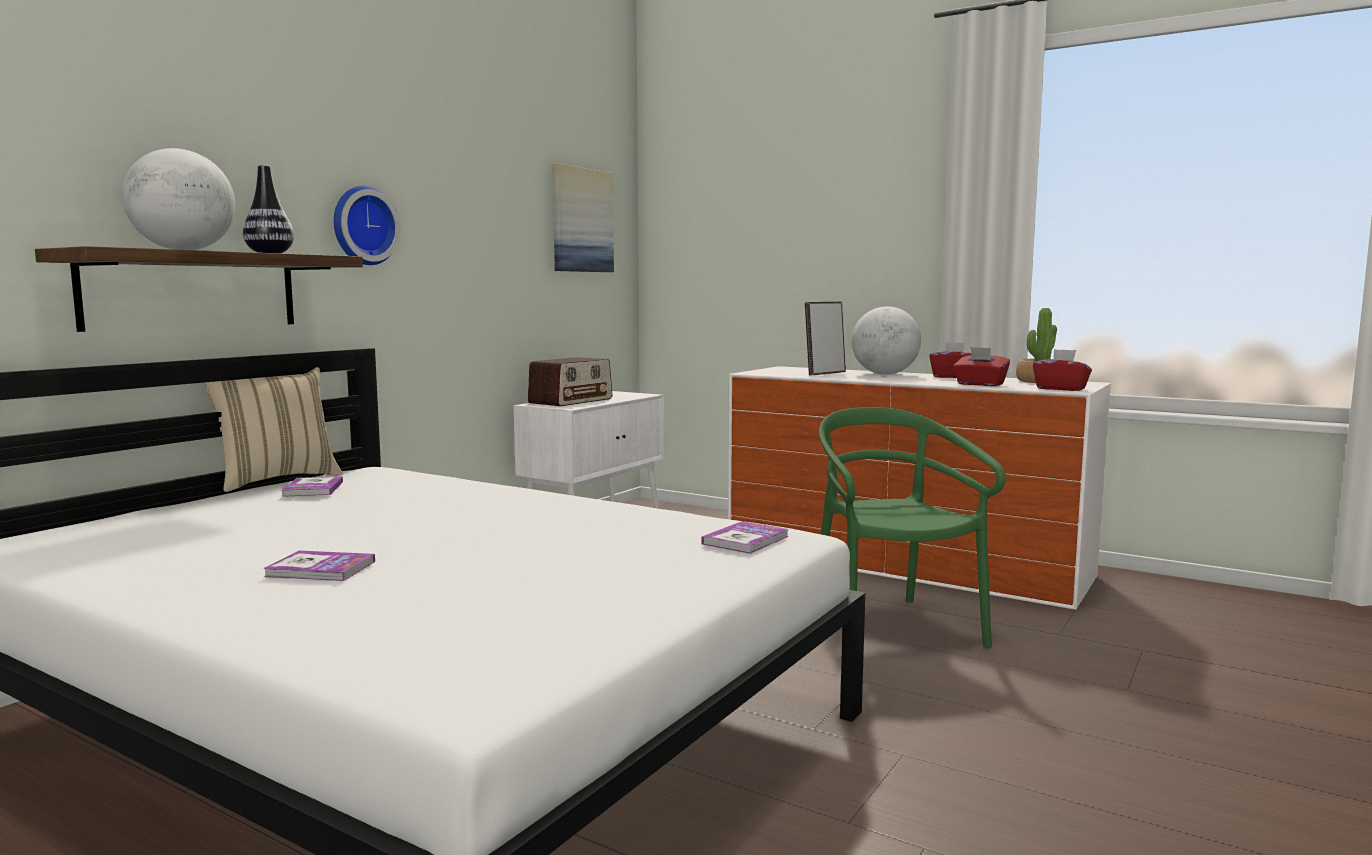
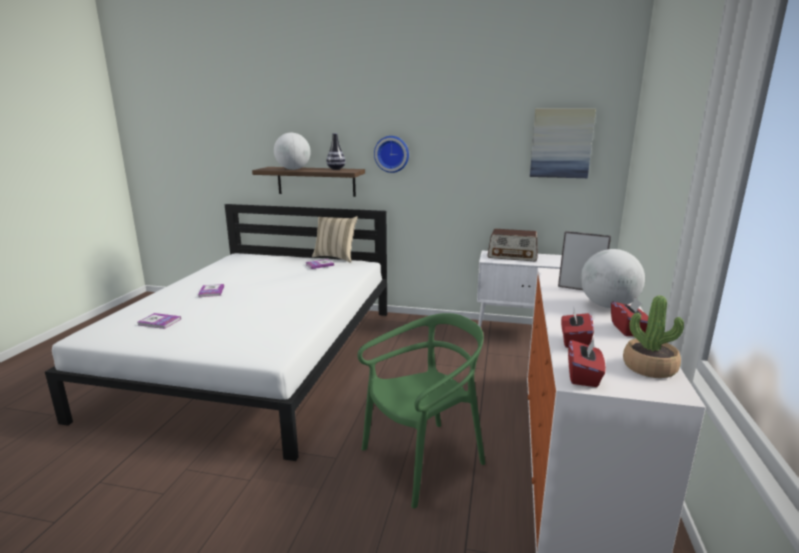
camera: 70 degrees right, 10 degrees up
book [701,521,789,554] -> book moved to [138,313,181,329]

